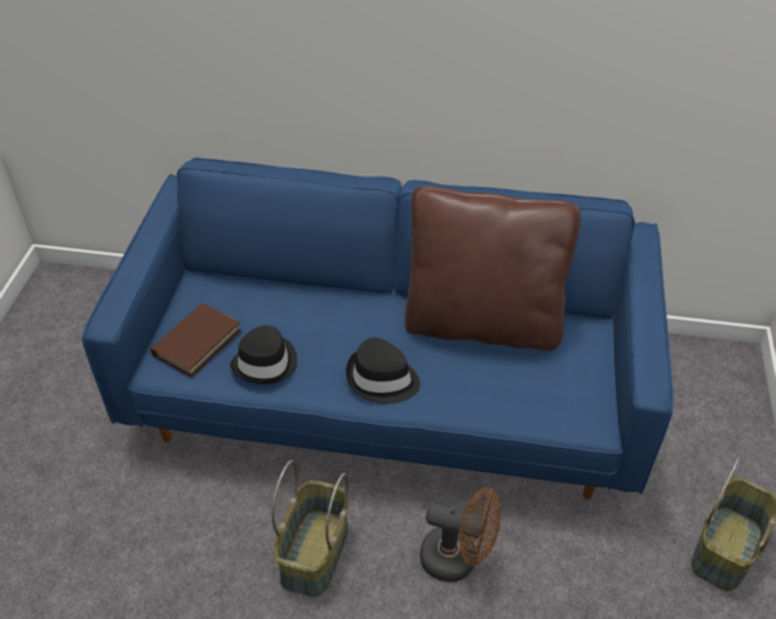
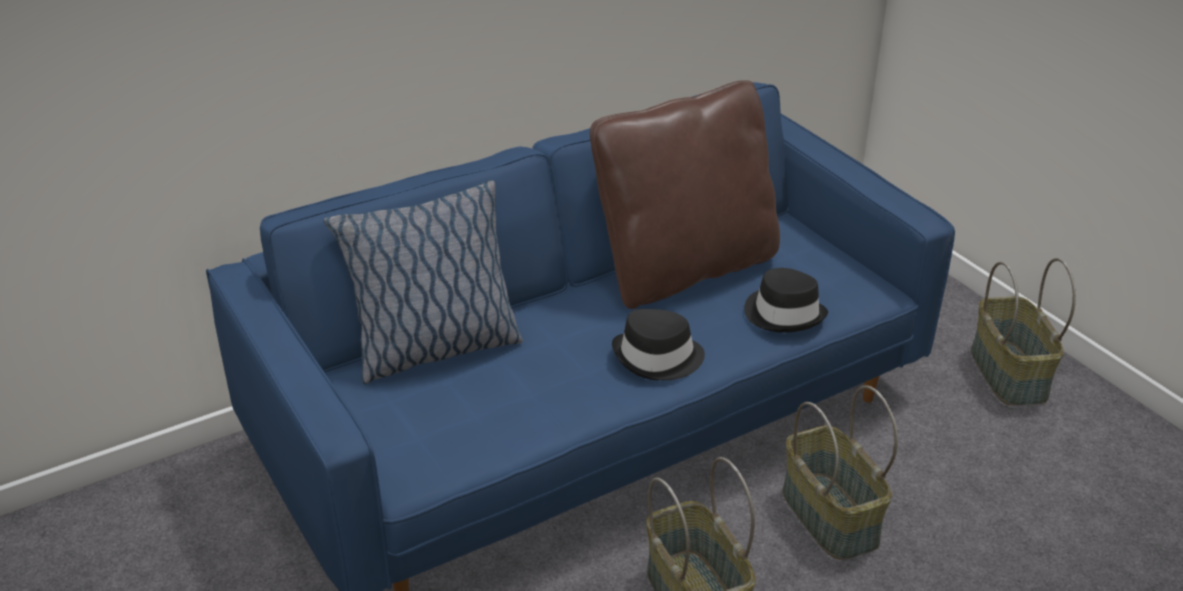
camera: 40 degrees left, 10 degrees down
brown book [151,303,241,377] -> none
black hat [230,325,297,384] -> black hat moved to [744,268,828,332]
brown fan [420,487,501,582] -> basket [782,385,898,560]
none -> pillow [323,179,523,384]

